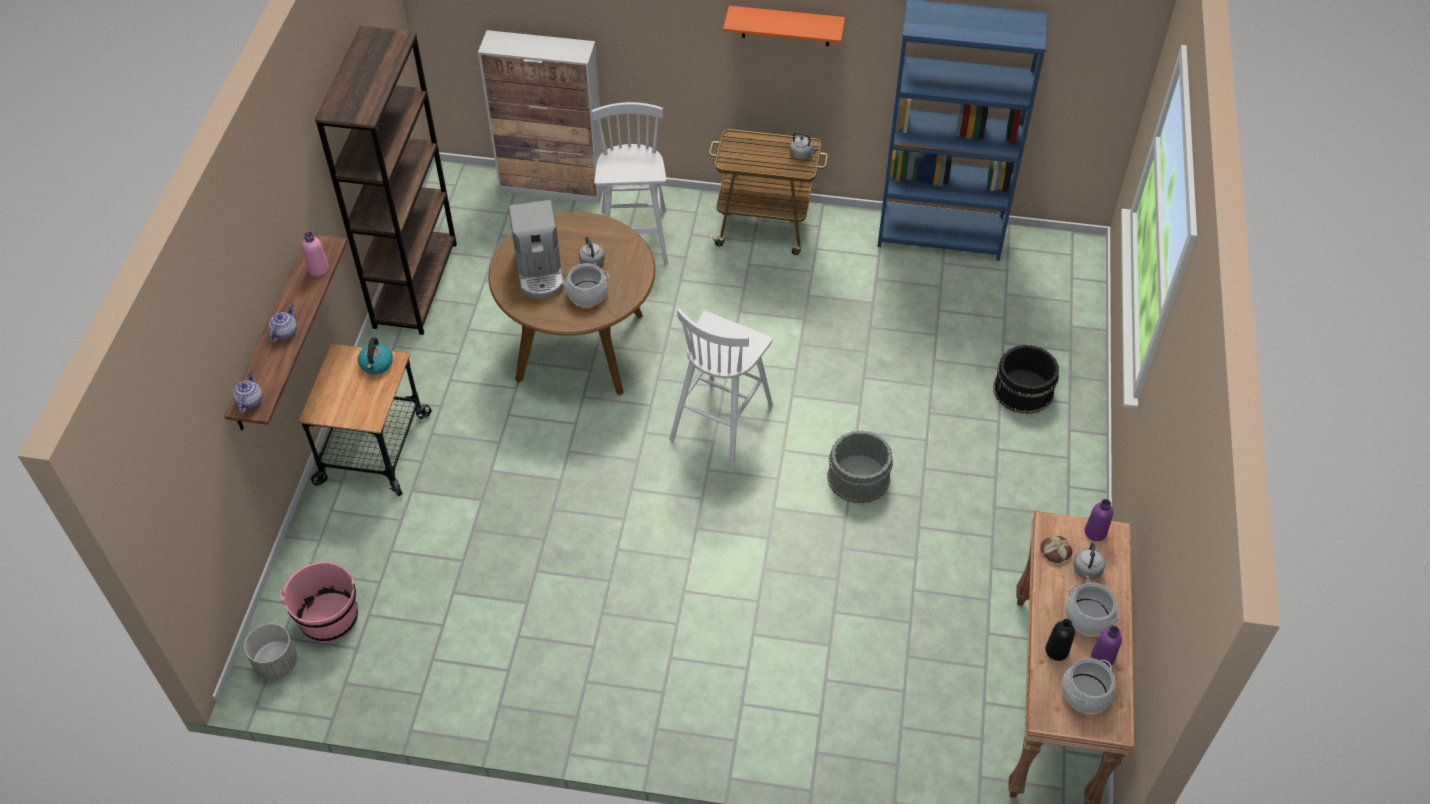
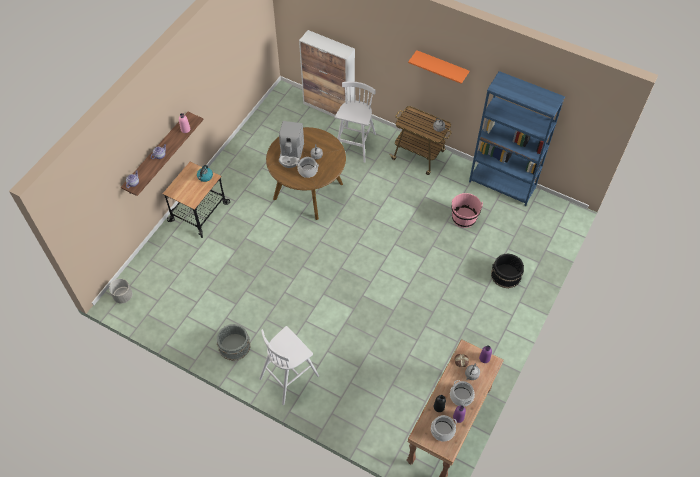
camera: 20 degrees right, 5 degrees up
pink bucket [280,562,358,643] -> pink bucket moved to [452,193,483,228]
brown bookcase [315,26,457,335] -> none
white stool [670,308,773,467] -> white stool moved to [259,326,319,405]
grey bucket [827,430,893,503] -> grey bucket moved to [217,324,250,361]

